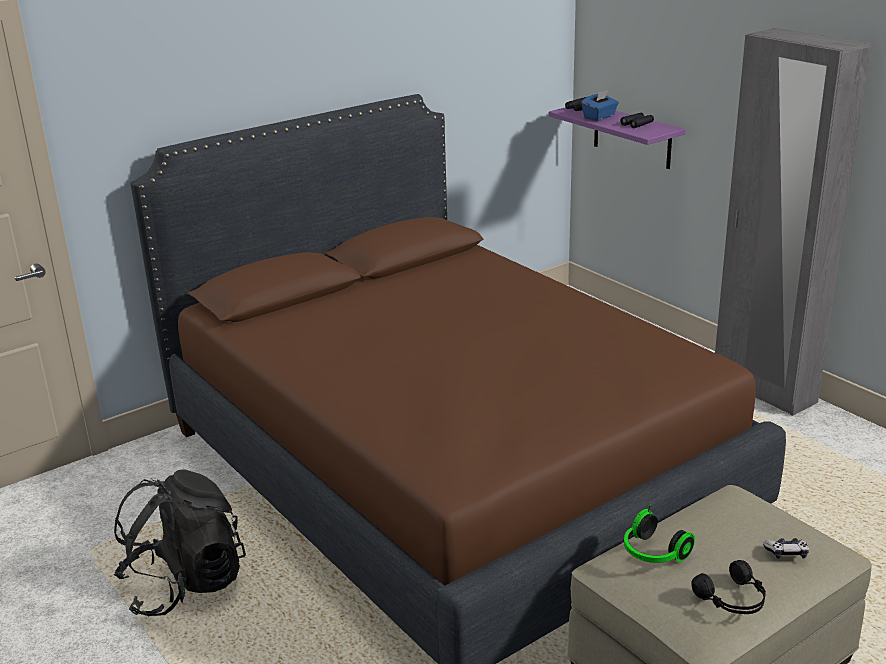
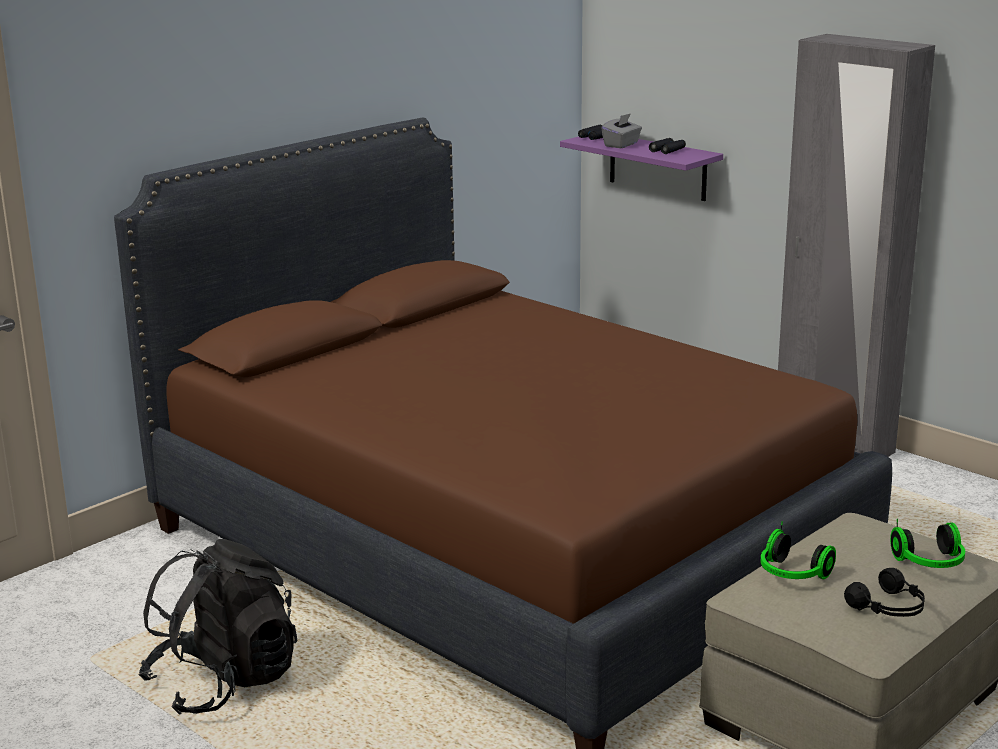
camera: 10 degrees left, 5 degrees down
blue tissue box [581,90,619,121] -> grey tissue box [601,113,642,148]
game controller [763,538,809,559] -> headphones [890,519,965,568]

